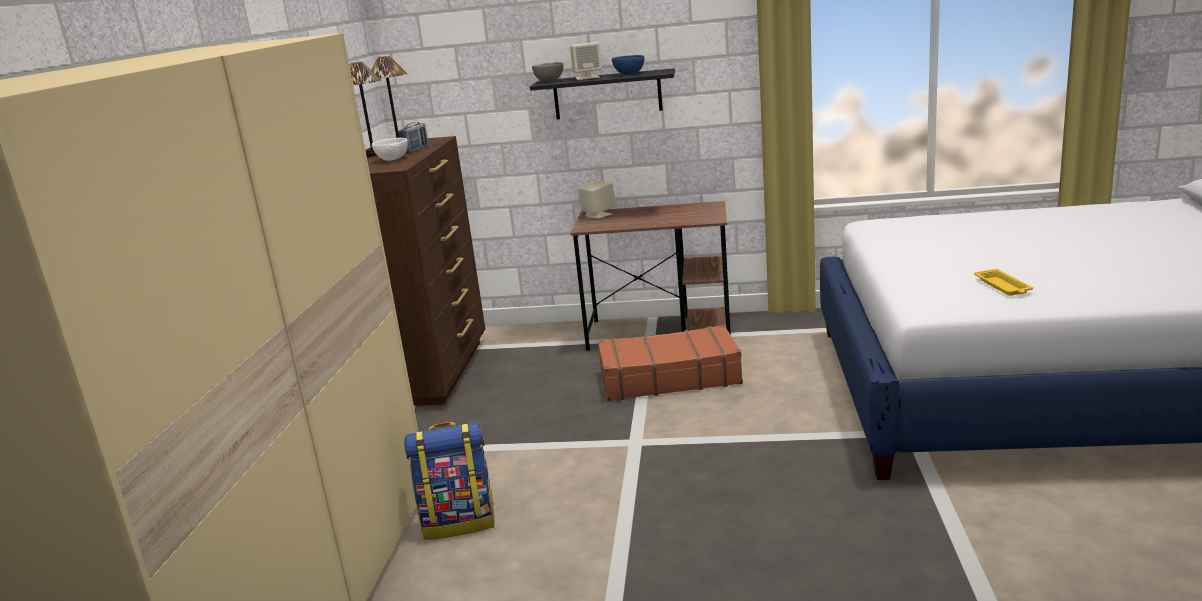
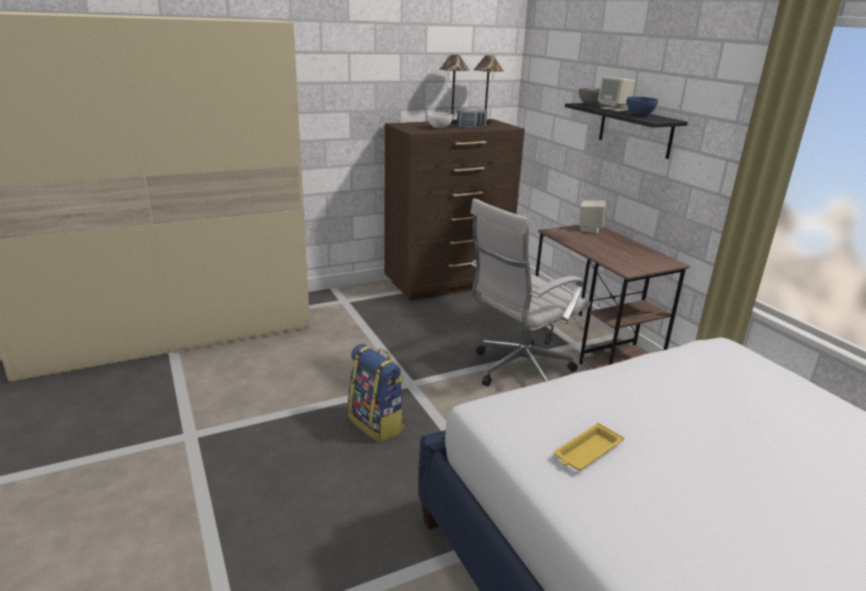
camera: 55 degrees right, 5 degrees up
backpack [404,422,494,540] -> backpack moved to [348,344,404,443]
brown suitcase [598,325,743,401] -> white office chair [470,198,591,386]

